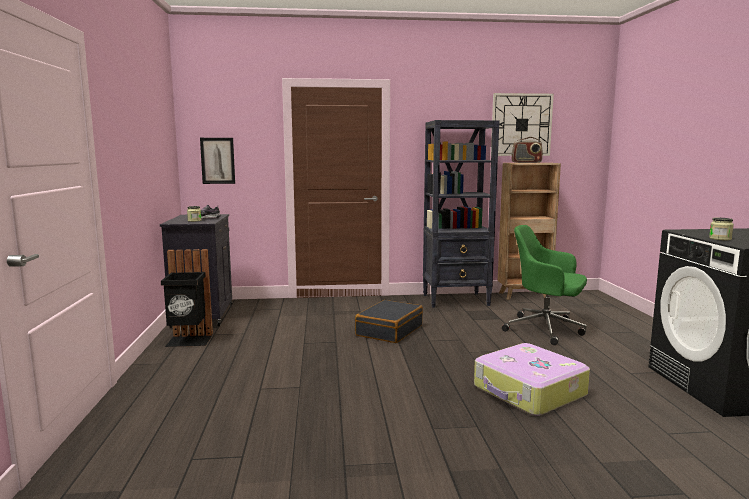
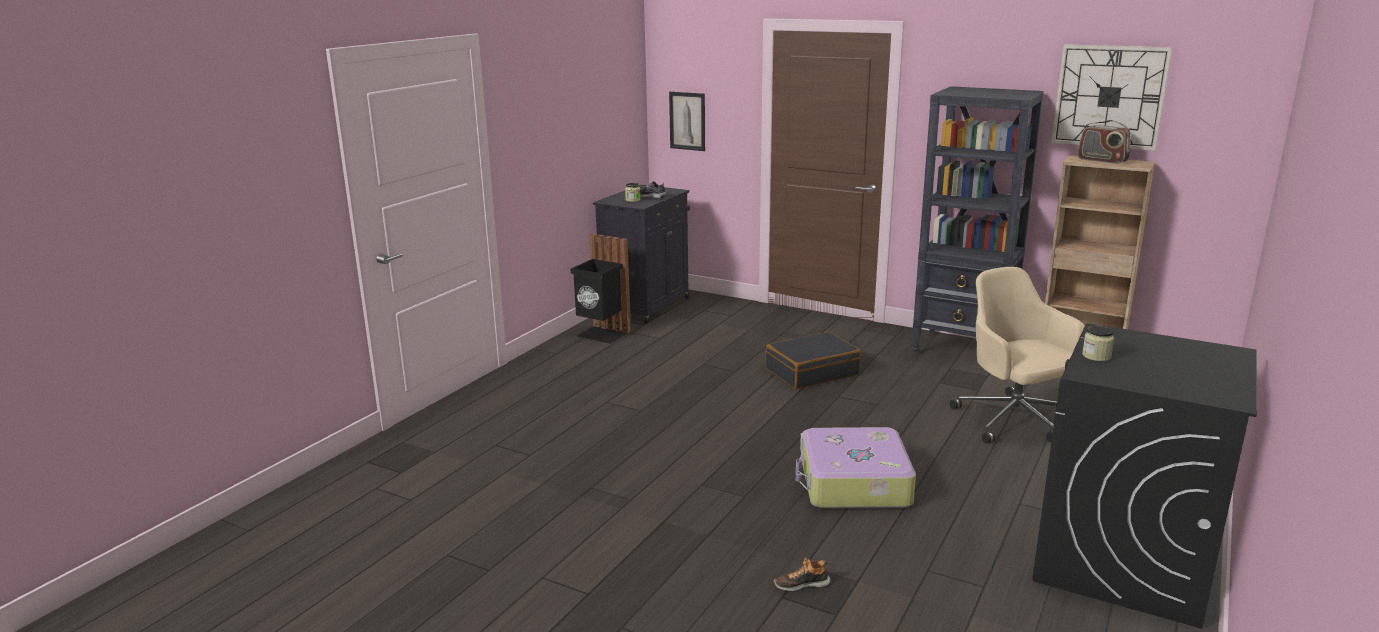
camera: 35 degrees right, 10 degrees up
green office chair [502,225,587,345] -> beige office chair [950,267,1085,444]
none -> shoe [774,558,830,591]

